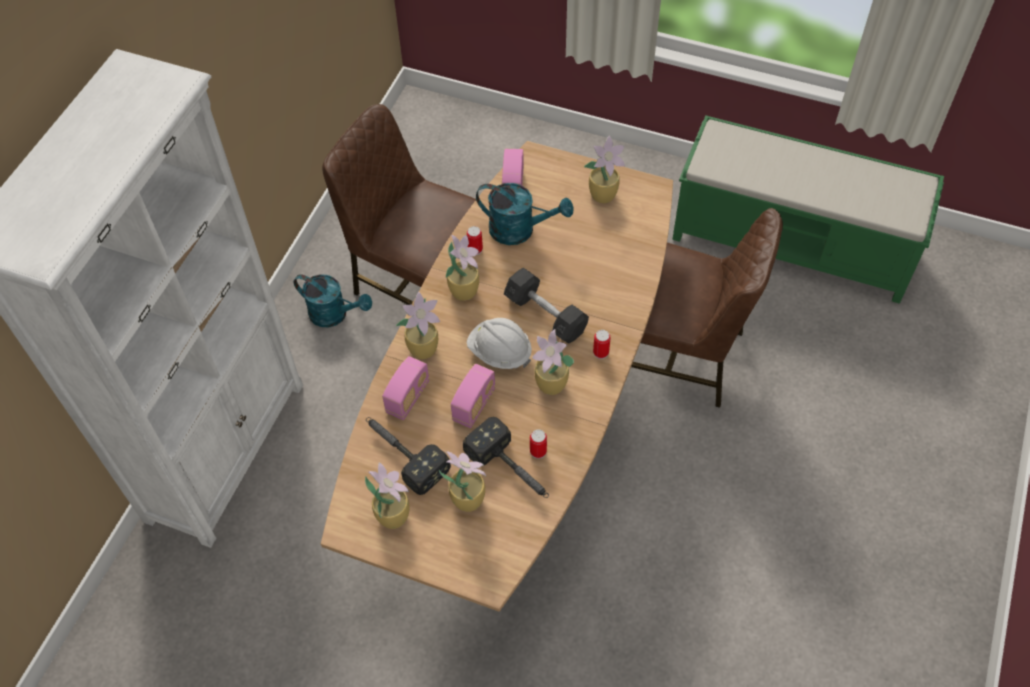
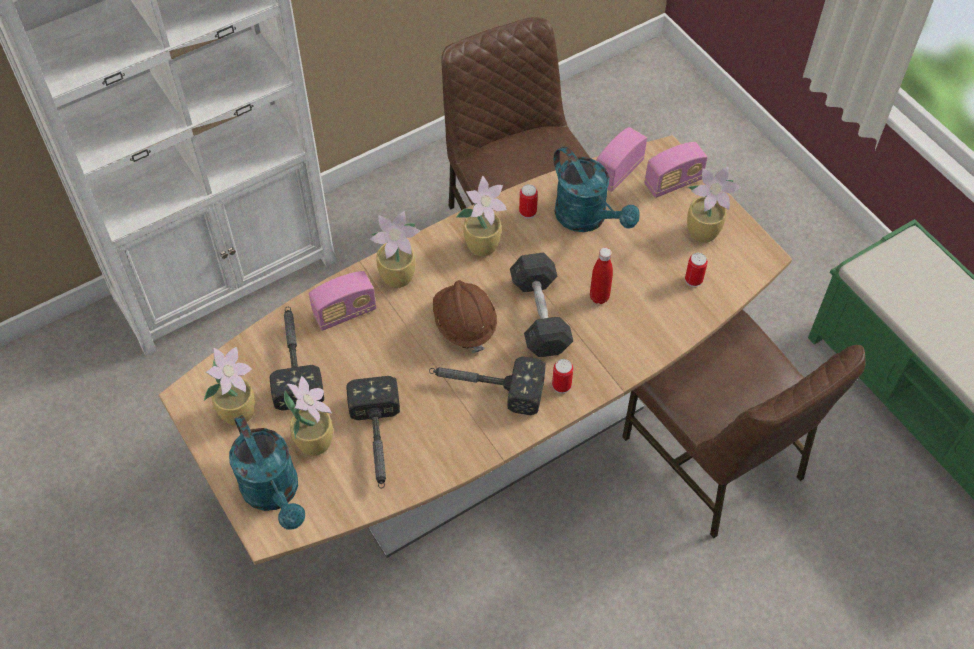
camera: 35 degrees right, 0 degrees up
turquoise watering can [294,274,372,327] -> turquoise watering can moved to [229,415,305,530]
radio [451,364,496,428] -> radio moved to [645,142,708,198]
white hard hat [467,318,532,369] -> brown hard hat [433,280,497,353]
can [530,430,547,459] -> can moved to [685,253,708,287]
potted plant [532,329,574,395] -> hammer [429,356,546,415]
none -> red bottle [590,248,613,304]

